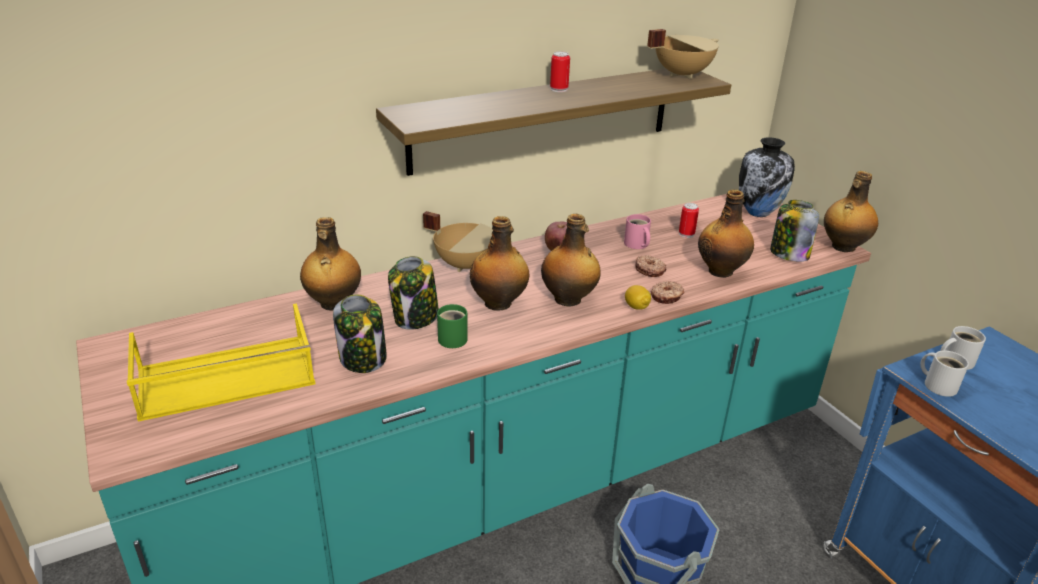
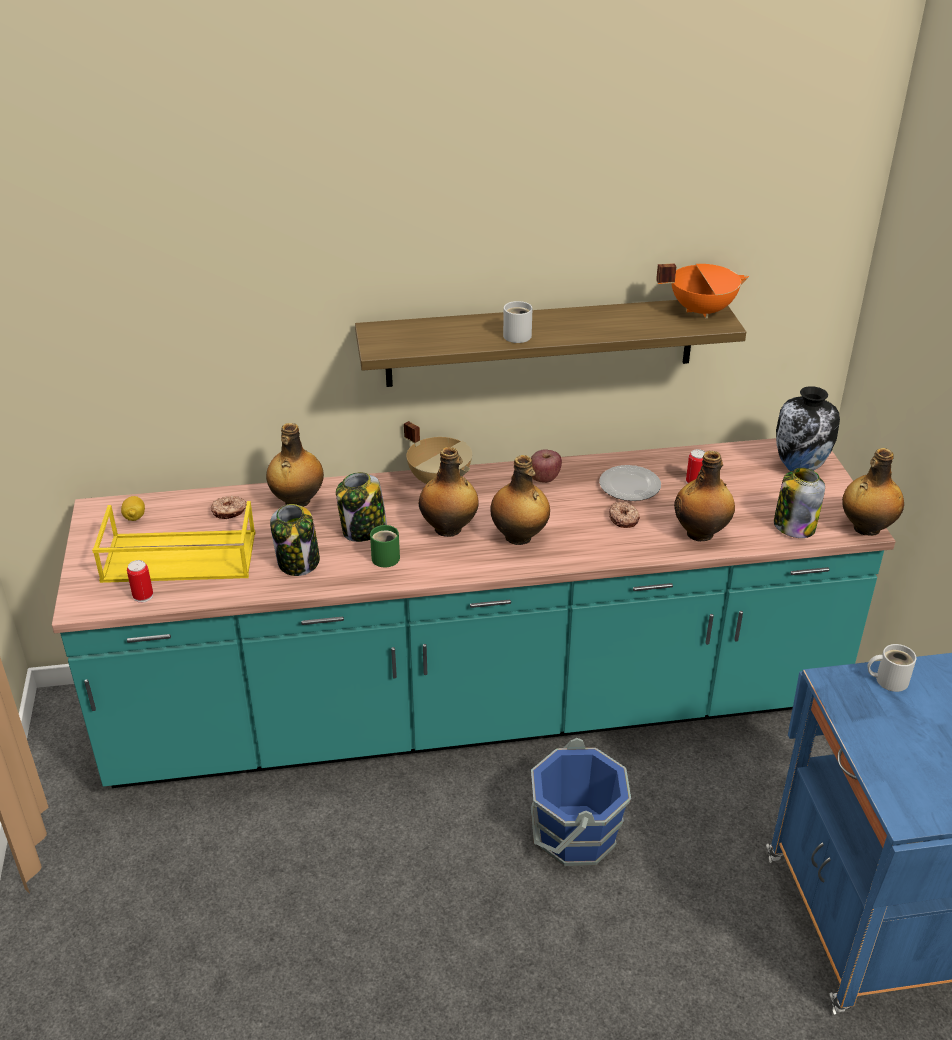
camera: 20 degrees right, 5 degrees up
can [550,51,570,92] -> can moved to [127,560,153,603]
pink mug [624,214,651,249] -> plate [599,465,661,501]
lemon [625,285,651,310] -> lemon moved to [121,496,145,521]
beige cooking pot [647,29,719,79] -> orange cooking pot [656,263,749,318]
donut [651,281,684,304] -> donut moved to [211,496,247,519]
white mug [921,350,969,397] -> white mug moved to [503,301,532,343]

